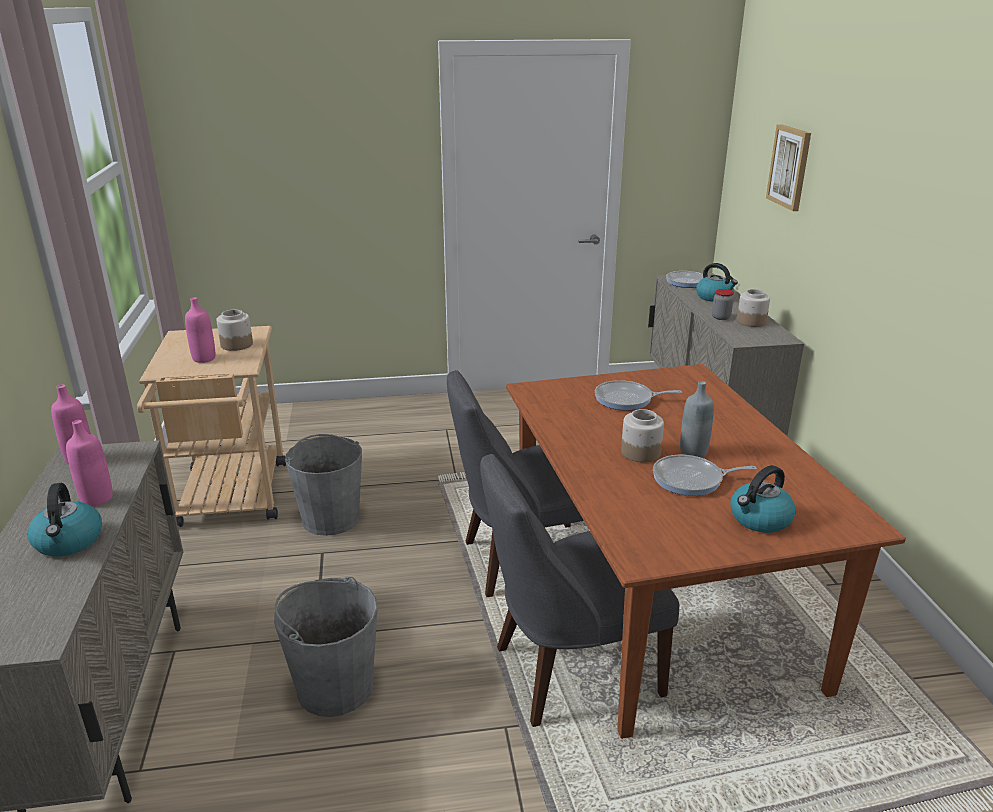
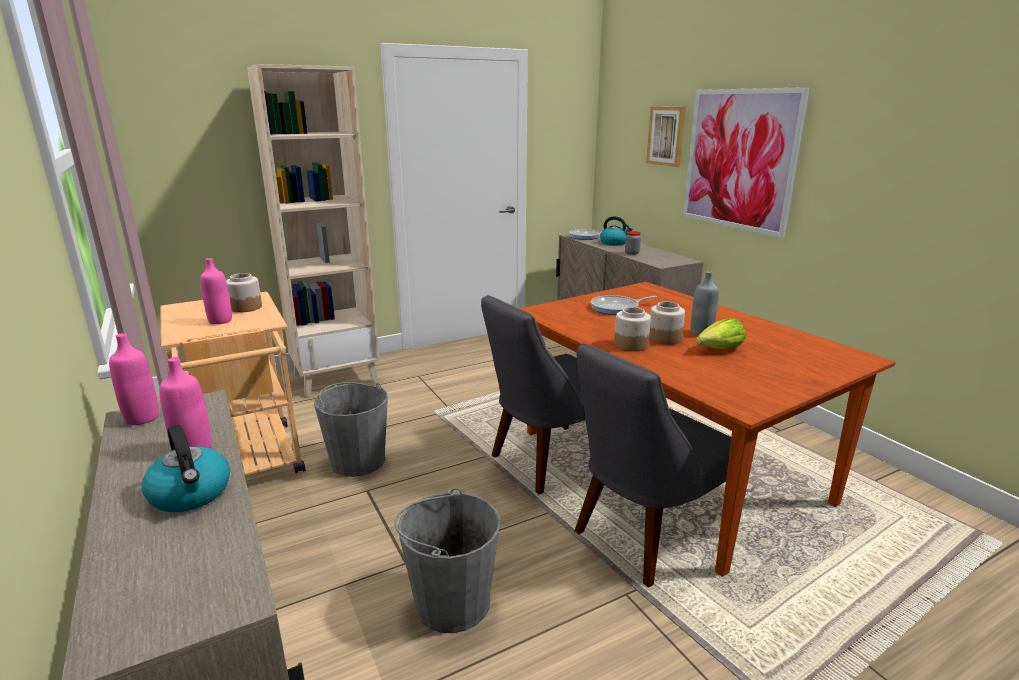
camera: 20 degrees left, 5 degrees down
frying pan [653,455,756,496] -> lettuce [696,318,746,349]
kettle [730,465,796,533] -> none
jar [737,289,770,327] -> jar moved to [614,307,651,352]
none -> beige bookcase [247,64,379,397]
none -> picture [683,87,810,238]

